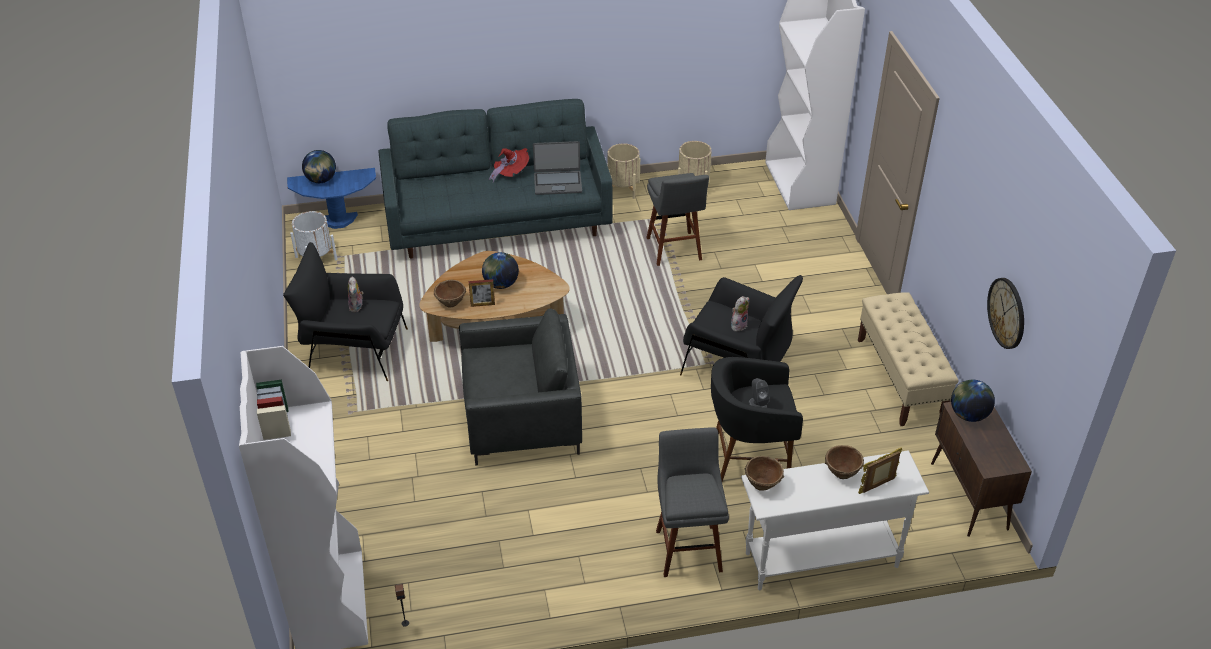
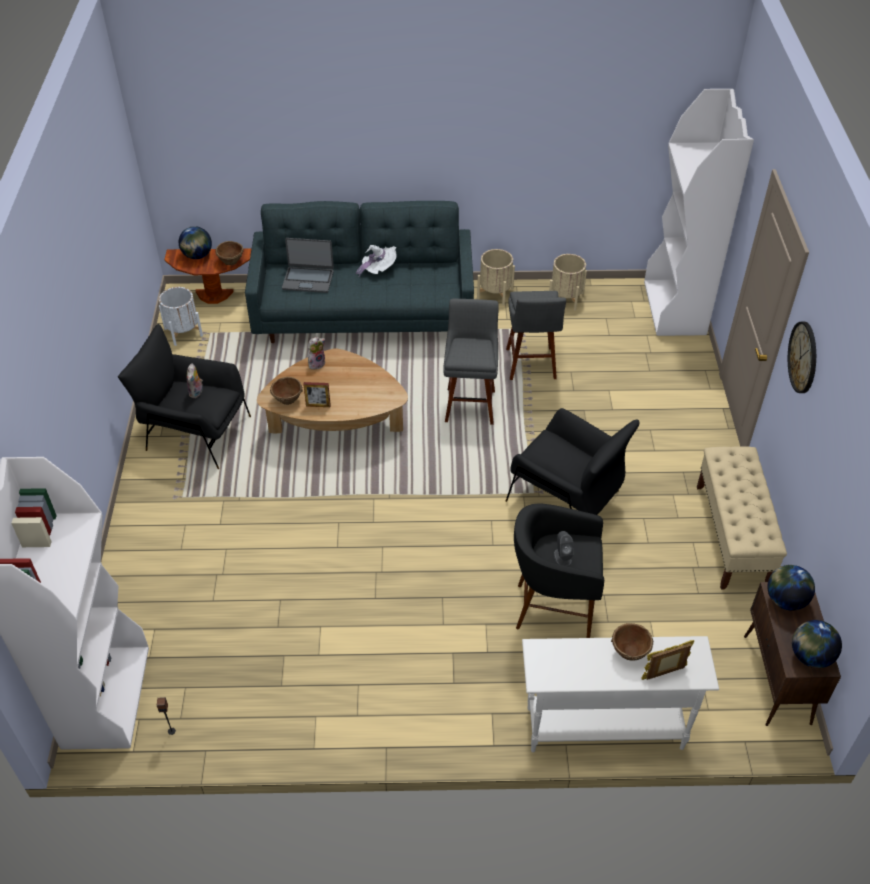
camera: 10 degrees right, 5 degrees up
blue side table [287,168,376,229] -> brown side table [164,248,251,304]
grey armchair [459,308,582,466] -> none
globe [482,252,519,289] -> globe moved to [792,620,842,668]
red hat [489,148,529,182] -> white hat [355,245,397,277]
laptop [533,141,582,195] -> laptop moved to [282,238,334,293]
grey stool [656,427,729,577] -> grey stool moved to [443,299,499,425]
plush toy [731,296,749,331] -> plush toy moved to [308,337,325,370]
brown bowl [745,456,784,491] -> brown bowl moved to [215,241,244,265]
wall clock [987,278,1024,349] -> wall clock moved to [788,322,816,393]

